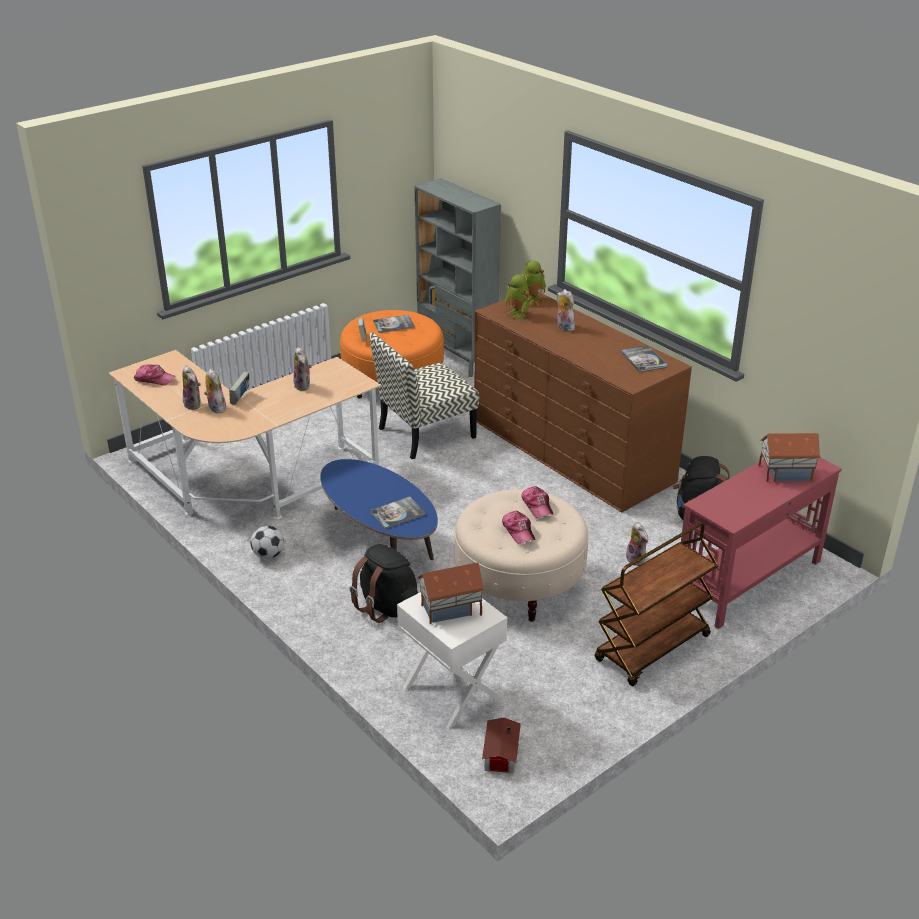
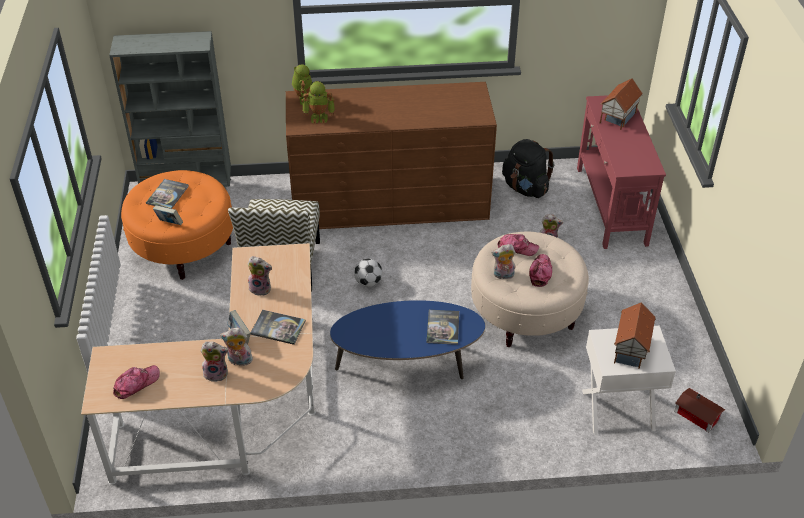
camera: 55 degrees left, 10 degrees up
football [251,526,284,559] -> football moved to [354,258,383,287]
black backpack [350,544,418,623] -> none
cap [502,511,536,544] -> cap turned 90 degrees counterclockwise [529,254,552,287]
plush toy [557,289,577,331] -> plush toy moved to [491,244,515,279]
brown cart [595,522,718,686] -> none
book [621,345,668,372] -> book moved to [251,310,306,345]

